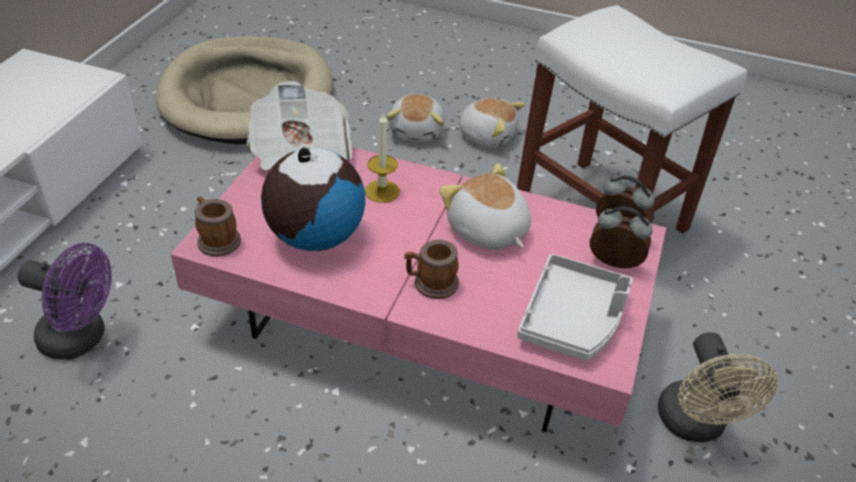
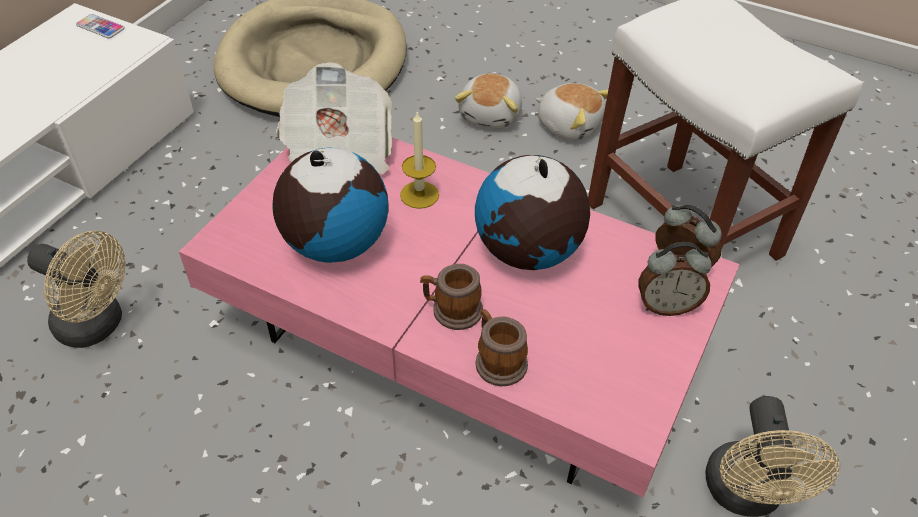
camera: 10 degrees right, 5 degrees up
purple fan [18,243,112,360] -> beige fan [27,231,126,348]
mug [195,196,241,257] -> mug moved to [476,309,528,386]
plush toy [439,163,531,250] -> globe [475,155,590,270]
grey tray [517,254,633,361] -> none
alarm clock [590,207,653,268] -> alarm clock turned 150 degrees clockwise [639,242,712,316]
none -> phone [76,14,125,38]

